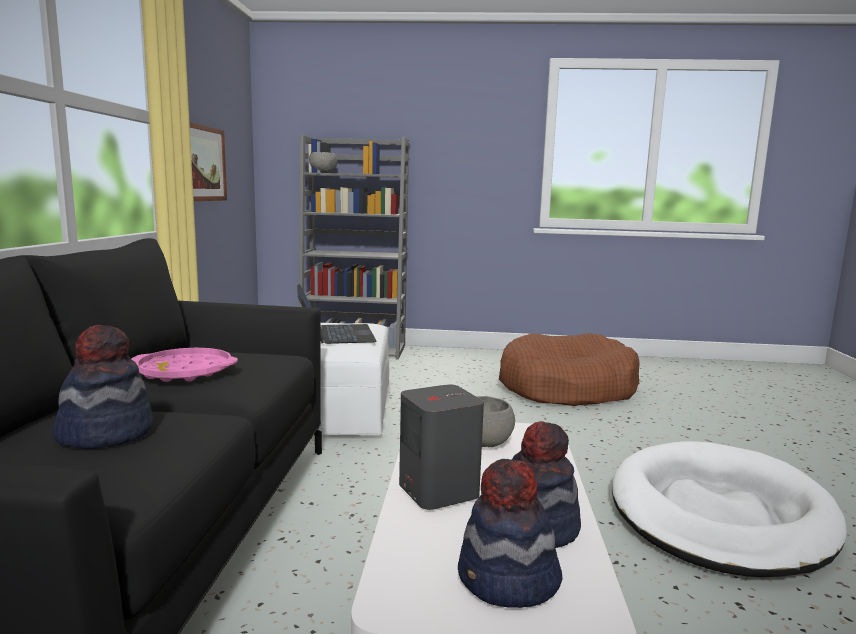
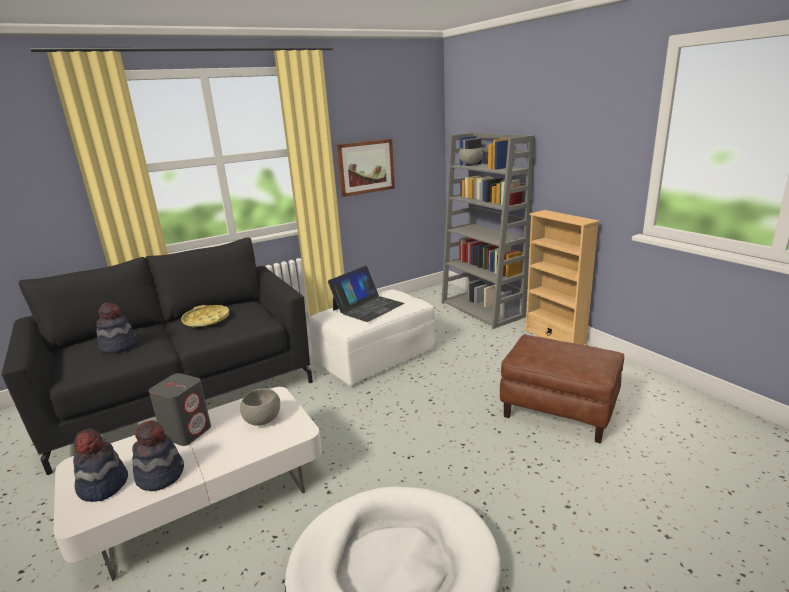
camera: 55 degrees right, 10 degrees up
pink tray [131,348,238,382] -> yellow tray [181,305,229,328]
brown dog bed [499,333,640,406] -> brown ottoman [500,335,624,444]
none -> beige bookcase [524,210,600,346]

